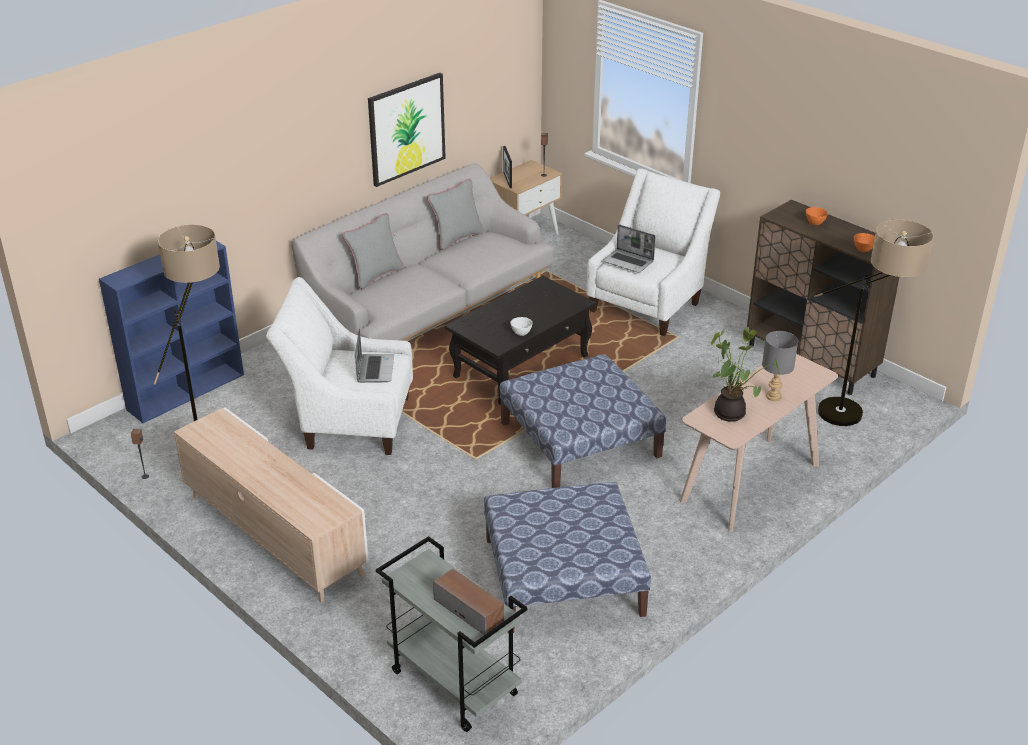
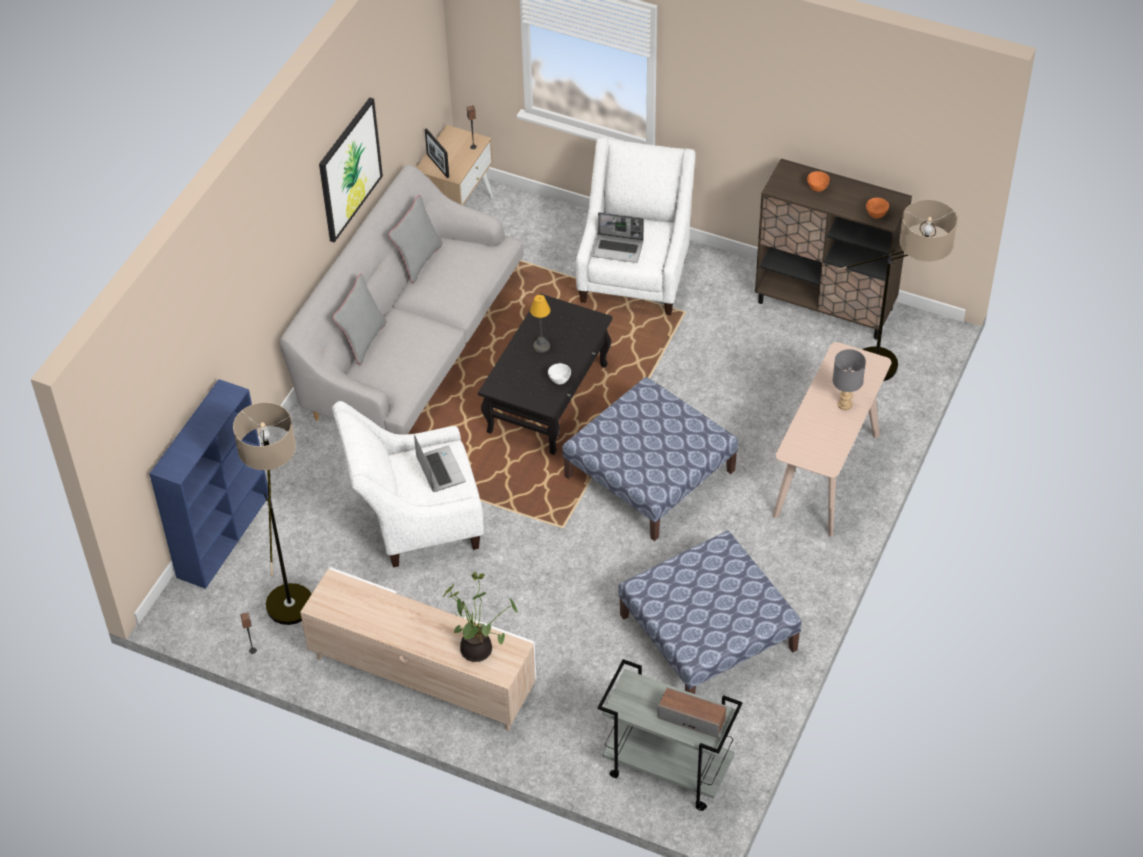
camera: 20 degrees left, 15 degrees up
potted plant [710,327,779,422] -> potted plant moved to [443,572,518,662]
none -> table lamp [530,295,550,353]

